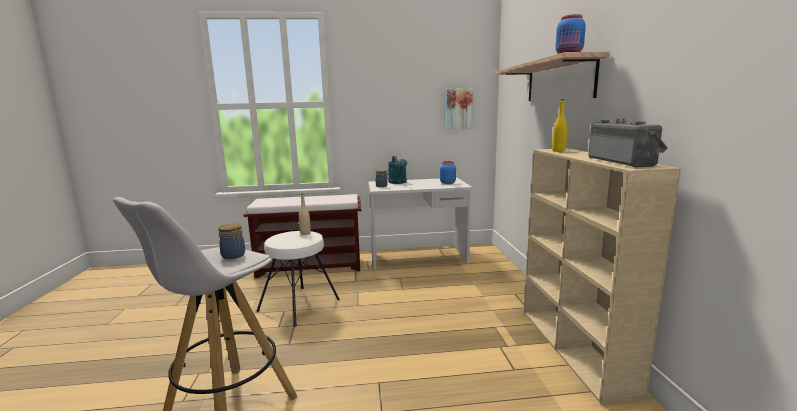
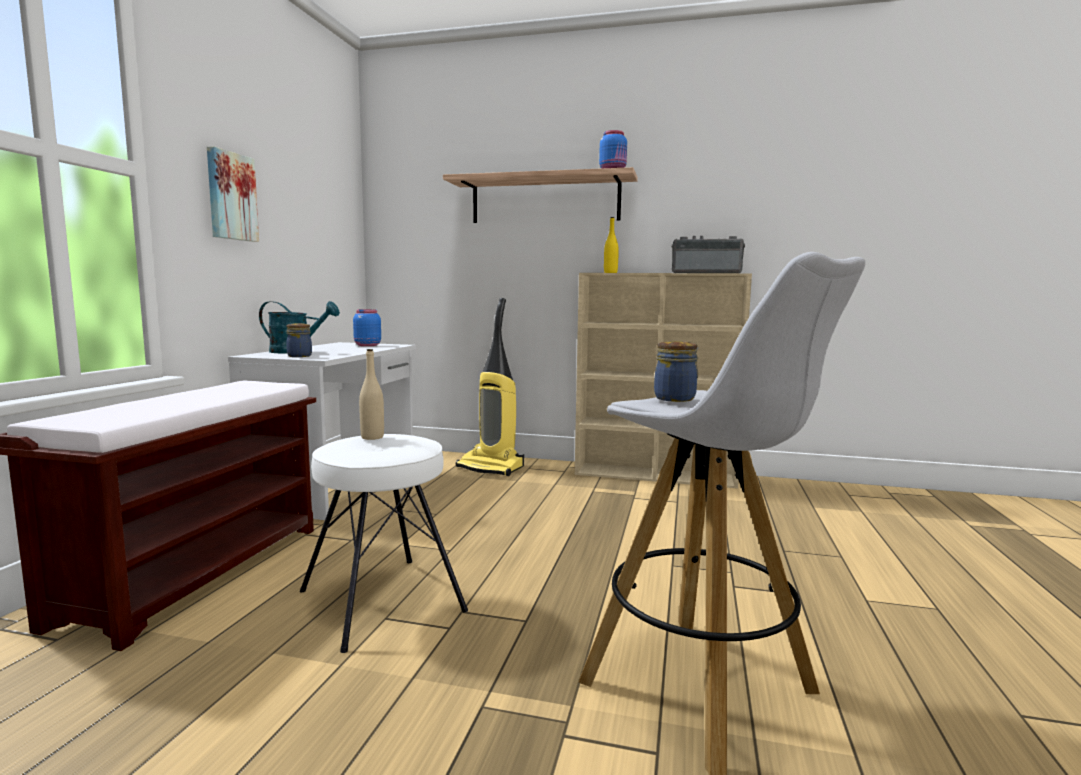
camera: 70 degrees left, 5 degrees down
picture [446,88,473,129] -> picture moved to [207,146,259,242]
none -> vacuum cleaner [456,298,524,476]

